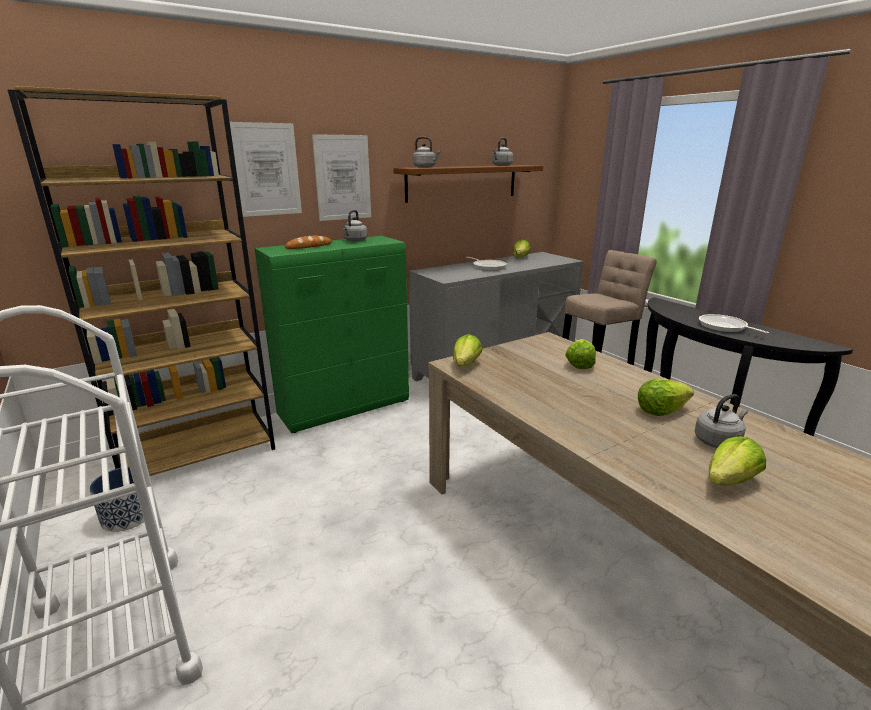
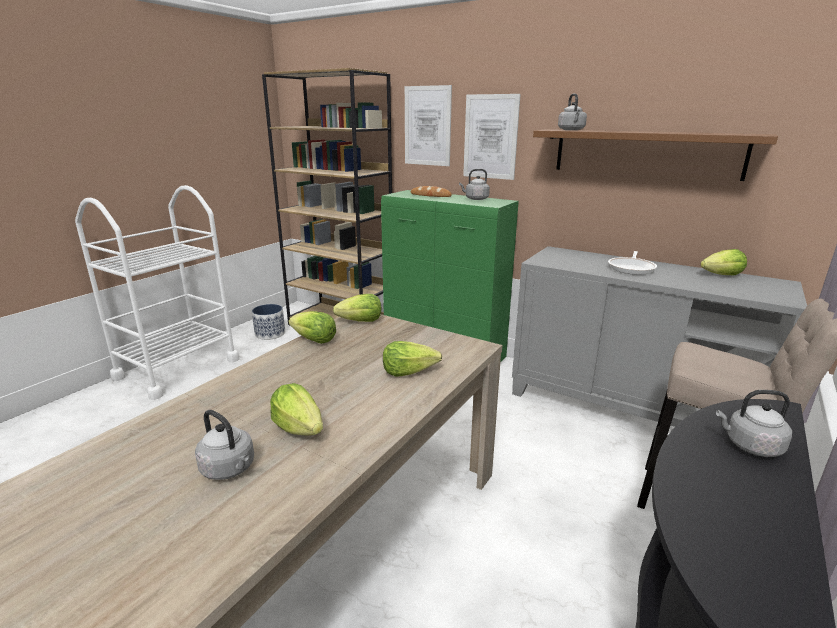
camera: 65 degrees right, 0 degrees up
grey kettle [492,138,513,166] -> grey kettle moved to [716,390,792,457]
frying pan [699,314,769,334] -> none
lettuce [709,437,766,485] -> lettuce moved to [289,311,336,344]

